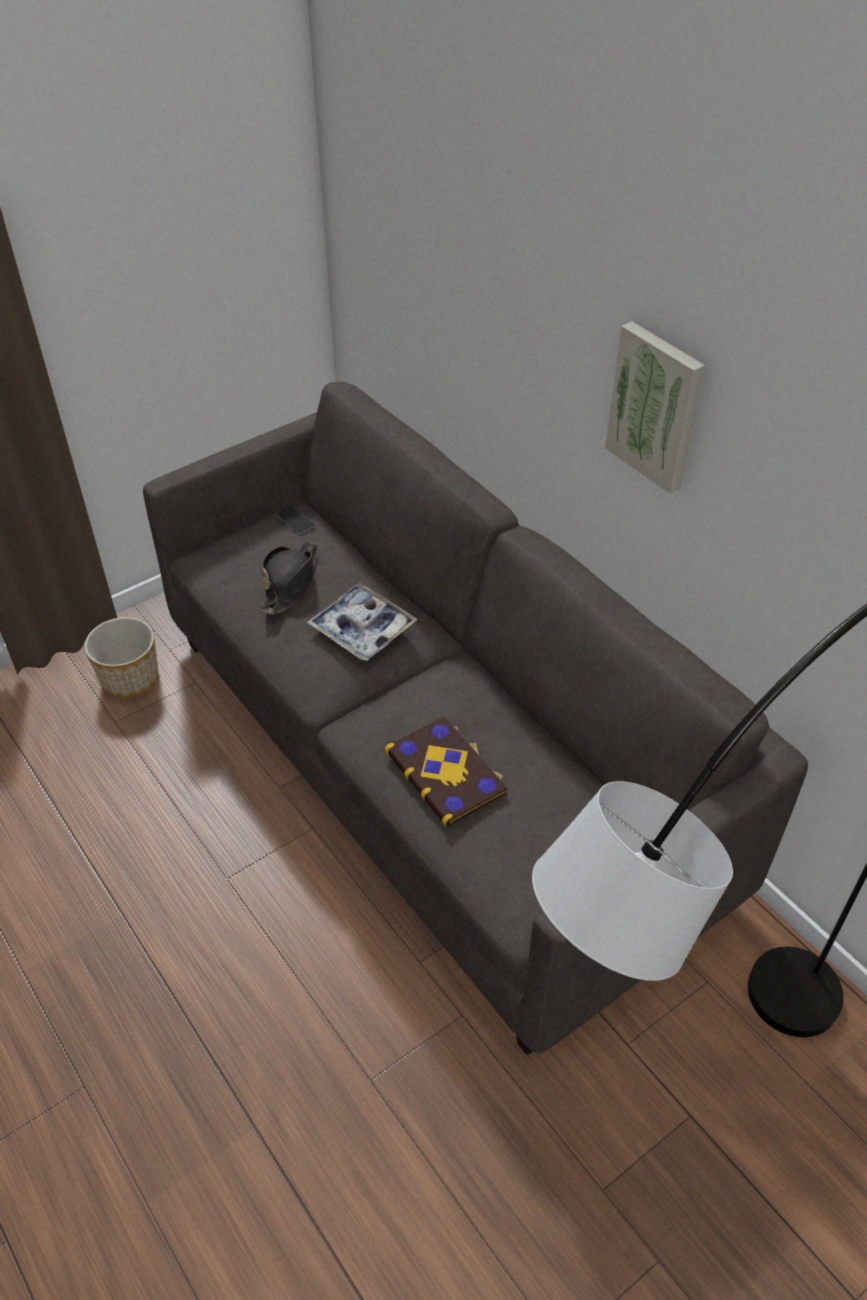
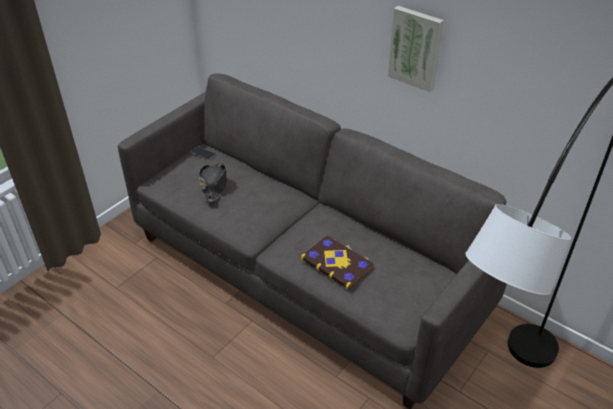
camera: 15 degrees left, 5 degrees down
planter [84,617,158,698] -> none
tray [307,583,418,661] -> none

